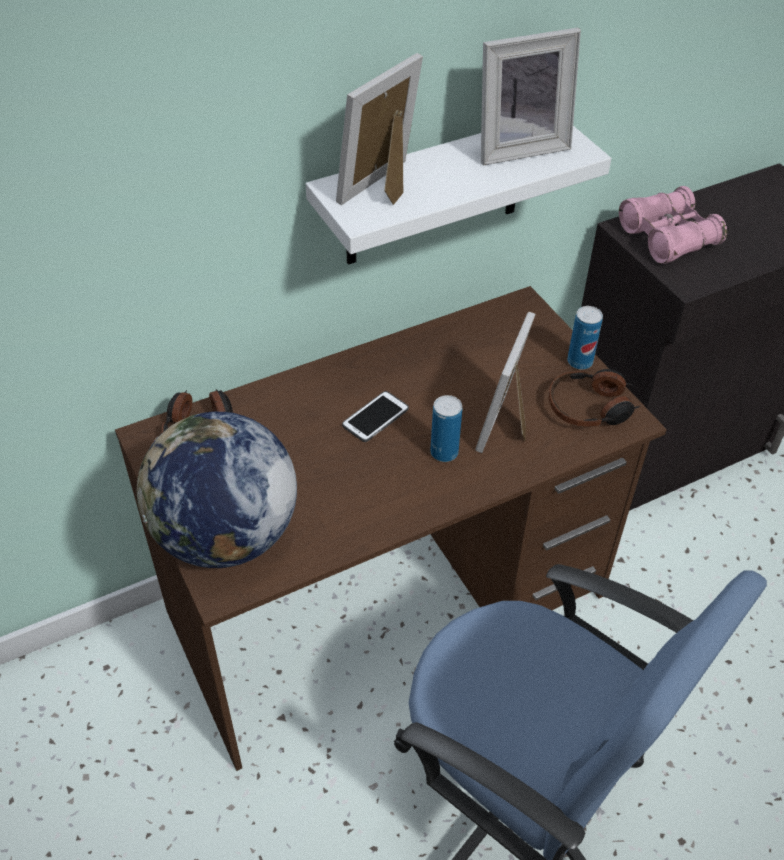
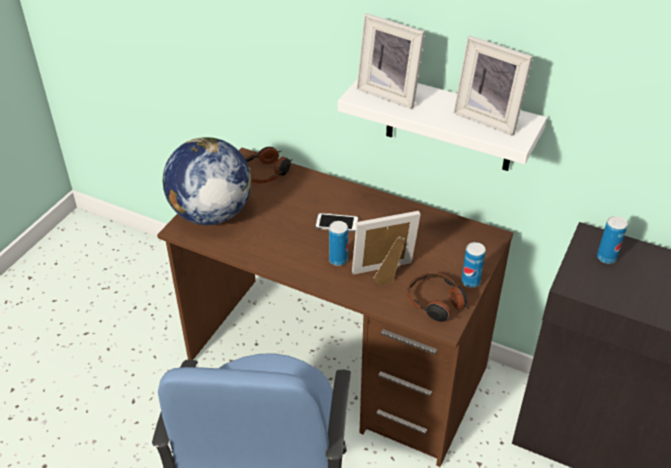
camera: 55 degrees right, 5 degrees down
picture frame [336,53,423,205] -> picture frame turned 150 degrees counterclockwise [357,13,425,109]
pink binoculars [619,186,727,264] -> can [597,216,628,264]

